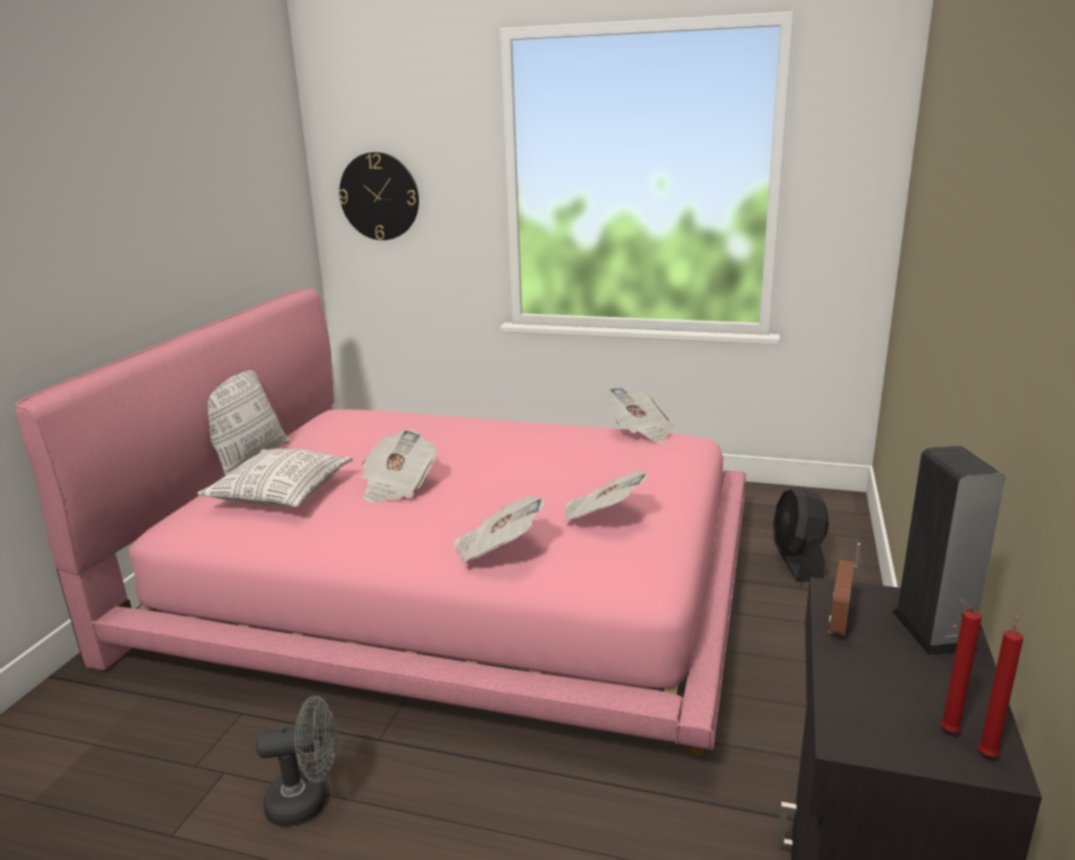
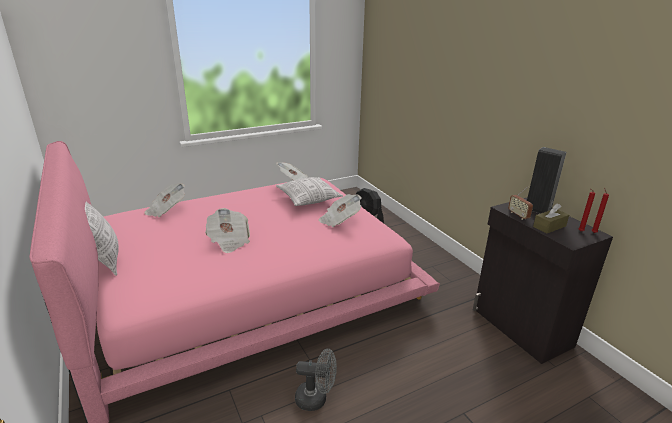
camera: 45 degrees left, 5 degrees up
pillow [197,448,353,507] -> pillow moved to [276,177,343,206]
grey fan [256,696,337,826] -> grey fan turned 60 degrees clockwise [295,348,337,411]
wall clock [339,152,419,240] -> none
newspaper [453,494,545,563] -> newspaper moved to [144,183,185,217]
none -> brown tissue box [533,204,569,233]

